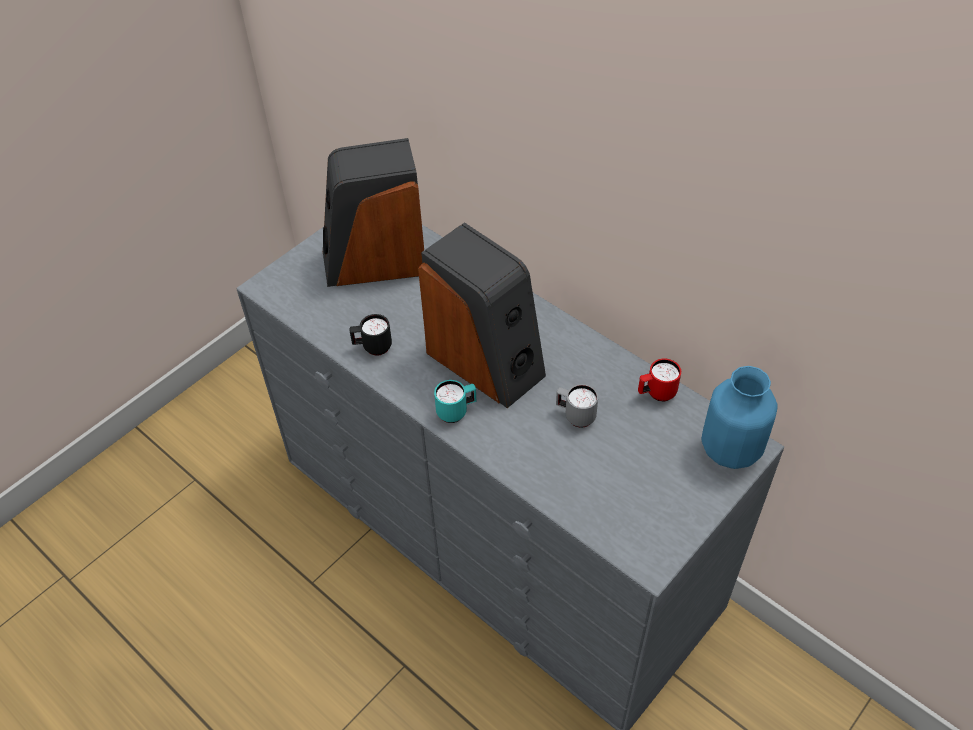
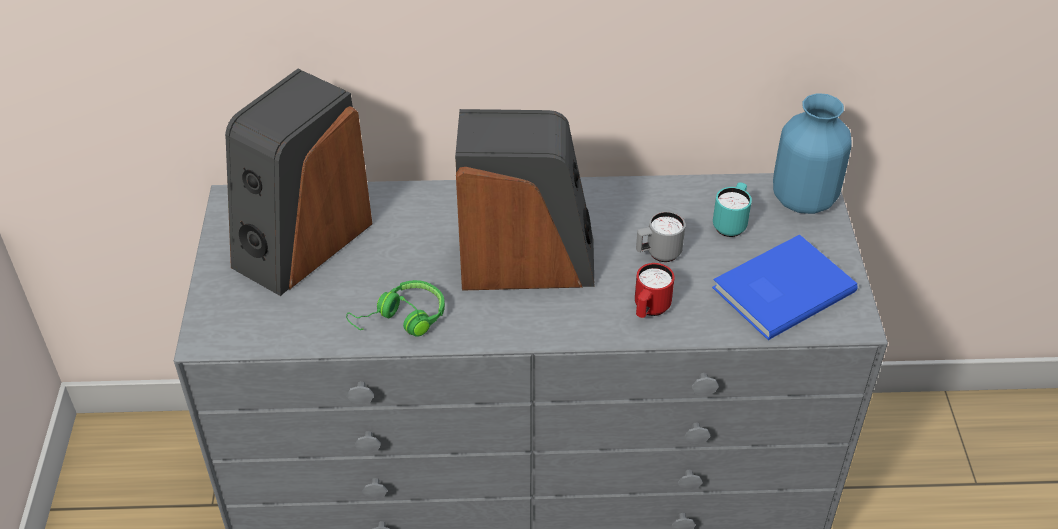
camera: 45 degrees left, 5 degrees down
black mug [349,314,392,356] -> green headphones [346,280,445,337]
turquoise mug [434,380,476,423] -> turquoise mug moved to [713,182,752,237]
red mug [638,359,681,402] -> red mug moved to [635,263,675,318]
none -> blue book [712,234,858,340]

